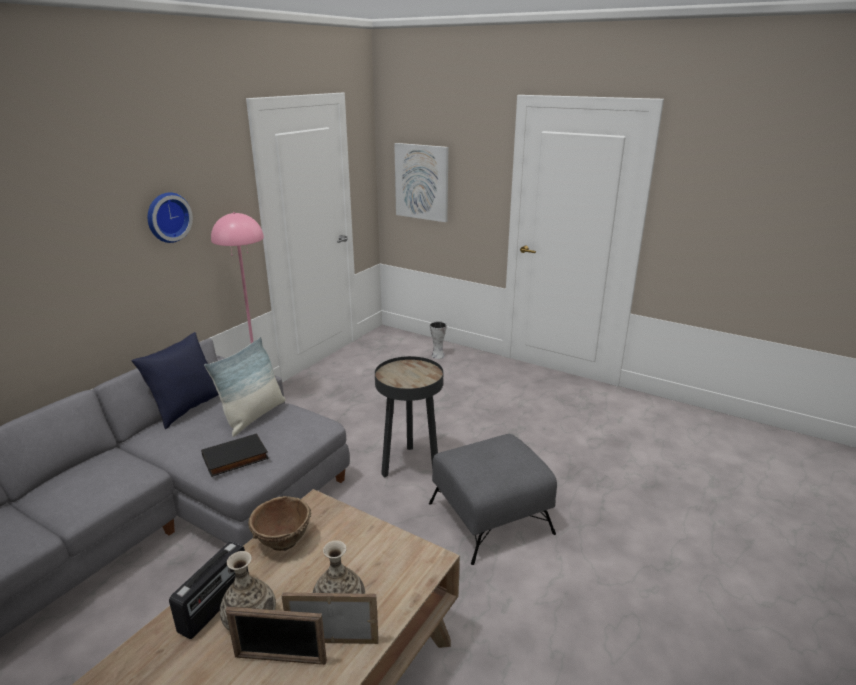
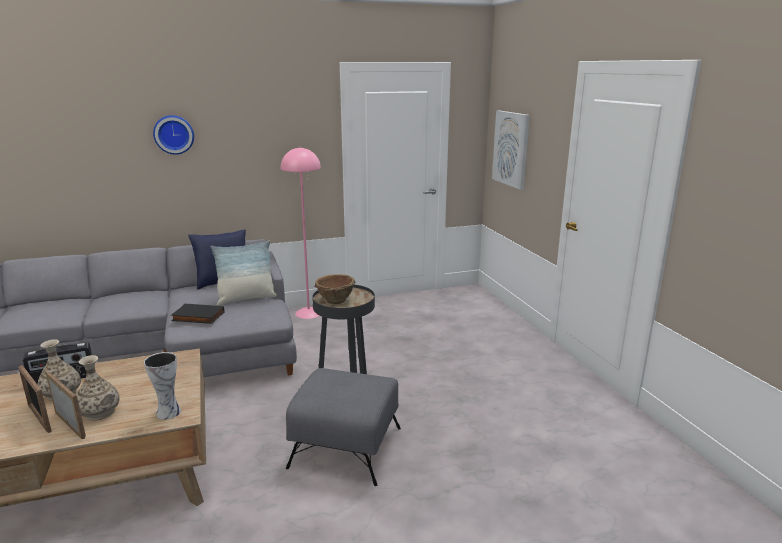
camera: 40 degrees right, 5 degrees down
wall clock [148,193,193,243] -> wall clock moved to [153,115,194,155]
brown bowl [248,496,311,551] -> brown bowl moved to [314,274,355,304]
vase [430,321,447,359] -> vase moved to [144,352,181,420]

